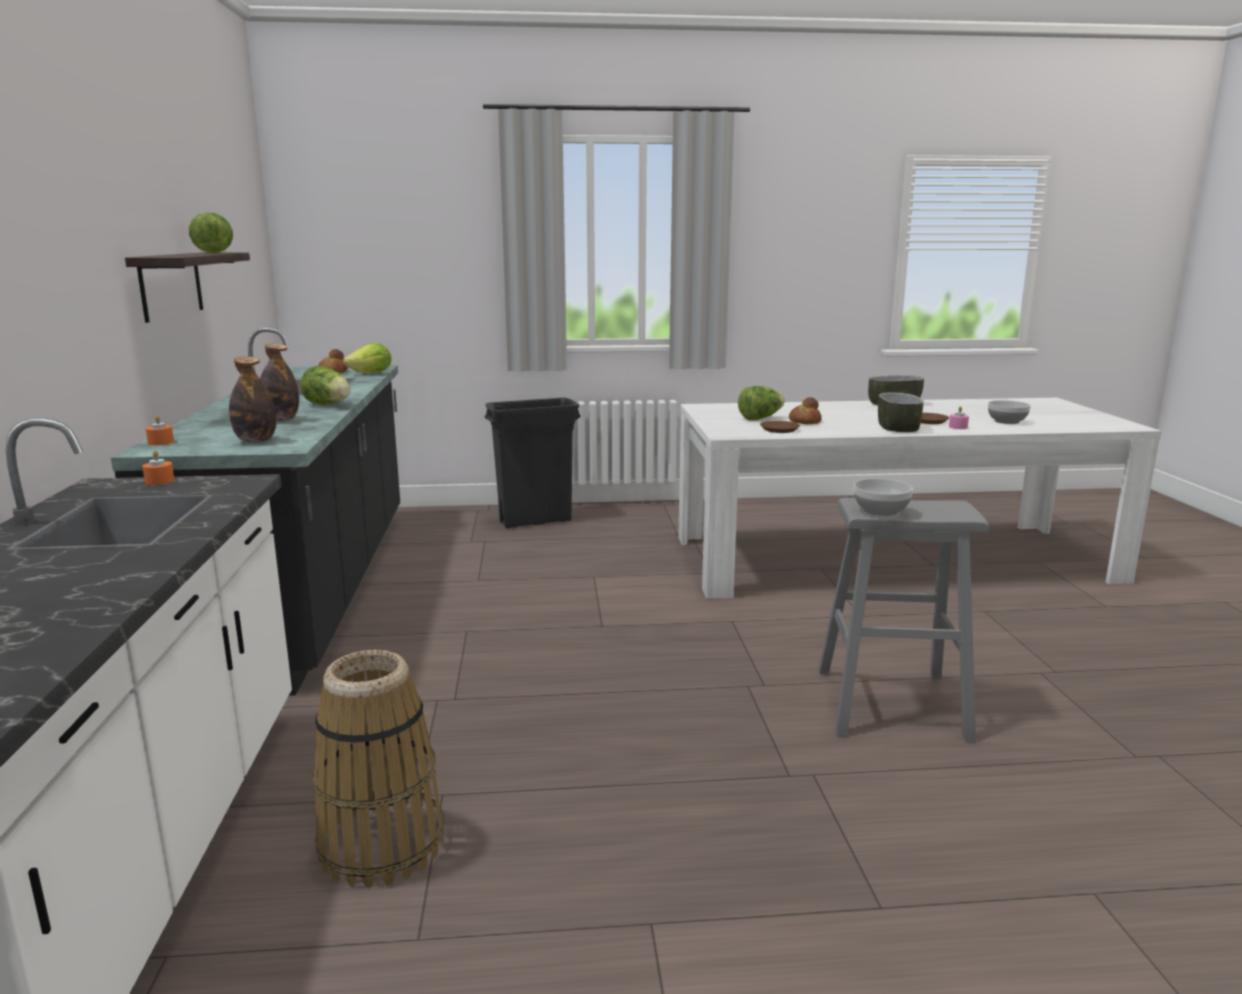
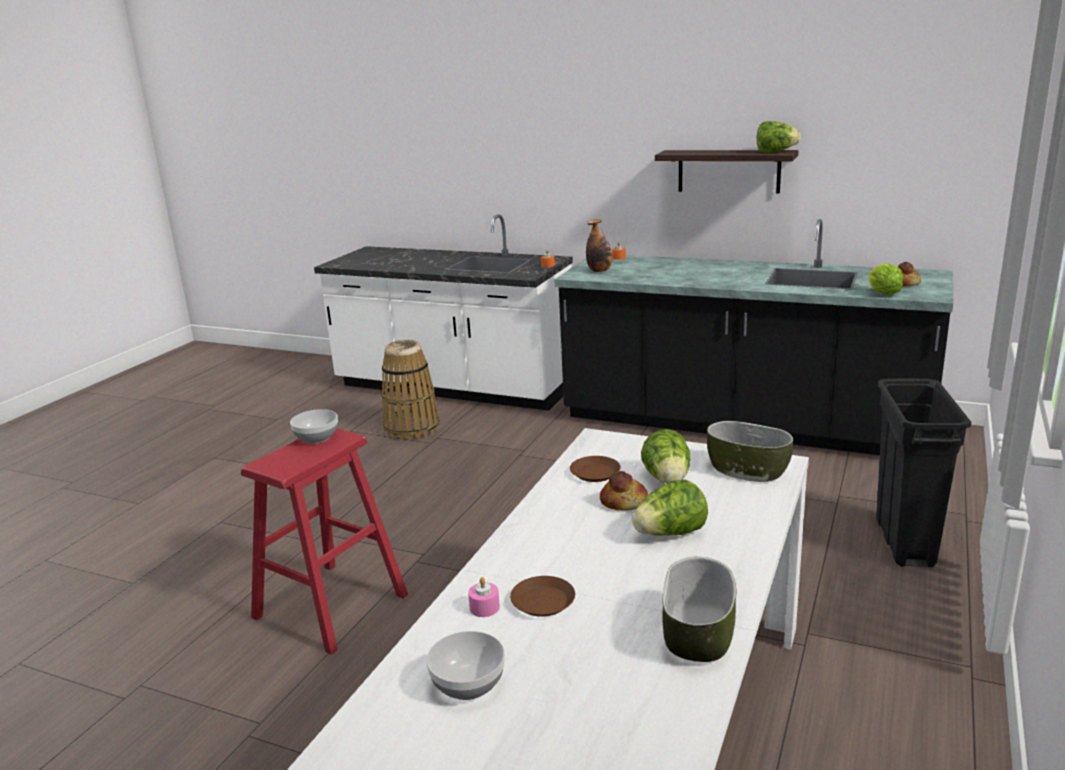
camera: 120 degrees right, 5 degrees up
bottle [260,344,299,421] -> none
lettuce [300,366,351,405] -> lettuce moved to [632,480,708,536]
grey stool [818,498,989,743] -> red stool [241,428,408,655]
bowl [878,393,924,432] -> bowl moved to [707,421,794,482]

